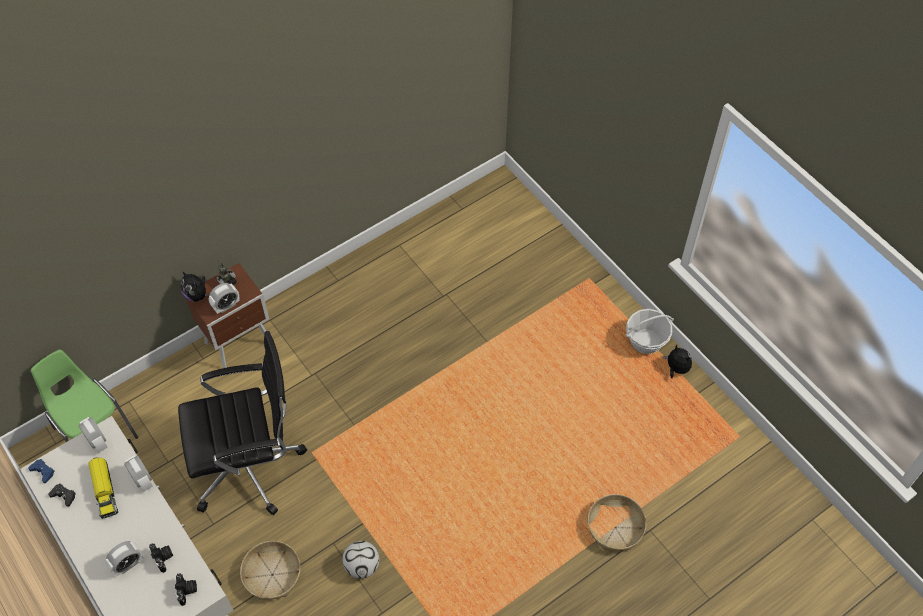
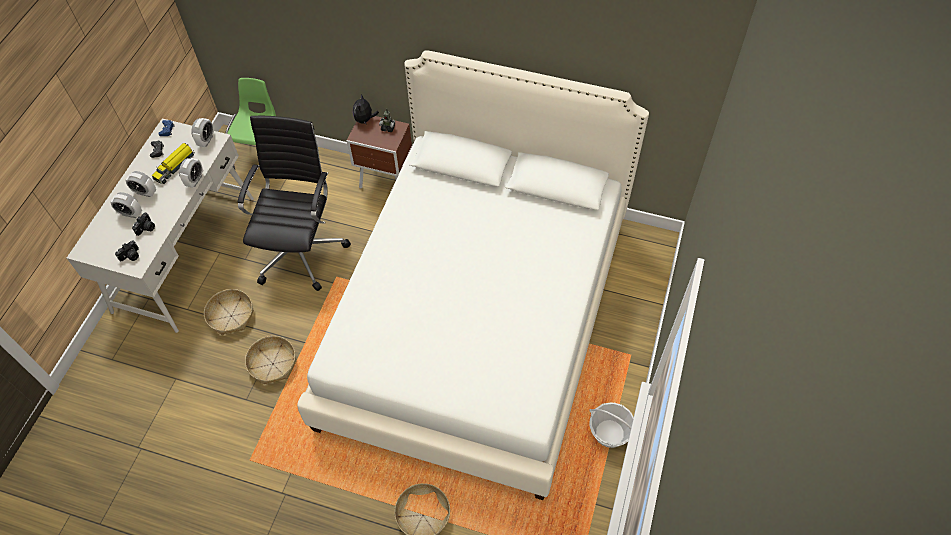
camera: 55 degrees right, 0 degrees up
black office chair [178,331,307,515] -> black office chair turned 120 degrees counterclockwise [238,116,351,291]
alarm clock [209,283,240,314] -> alarm clock moved to [126,171,156,197]
football [342,541,380,579] -> basket [245,336,296,384]
plush toy [663,345,692,378] -> none
none -> white bed [297,50,649,500]

